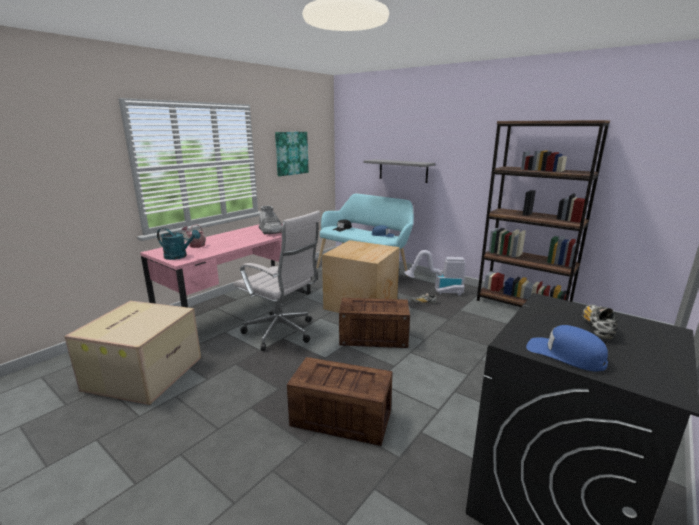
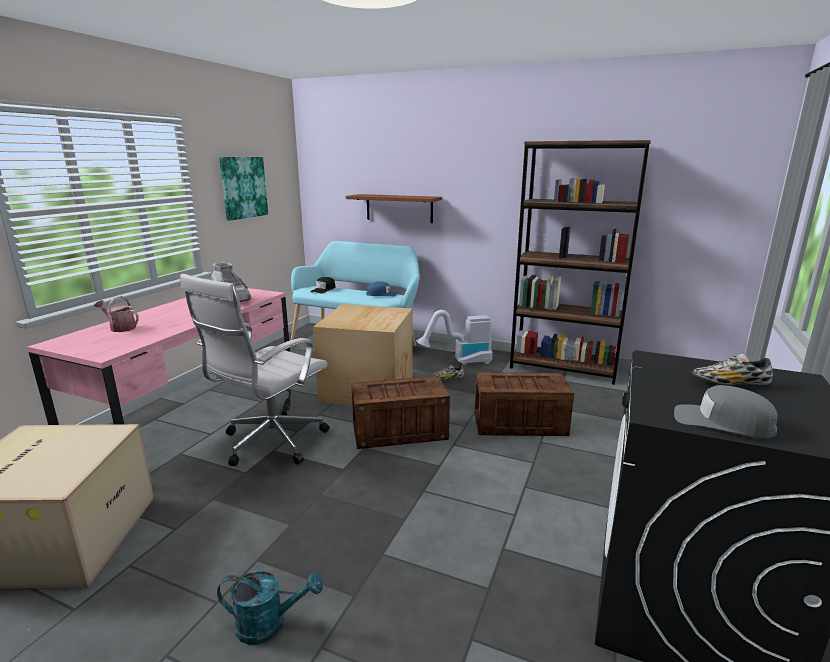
camera: 15 degrees left, 0 degrees up
turquoise watering can [157,228,200,260] -> turquoise watering can moved to [217,571,323,645]
white office chair [234,211,321,351] -> white office chair turned 105 degrees clockwise [180,274,329,466]
crate [287,357,393,446] -> crate moved to [474,372,574,436]
grey shelf [364,159,435,183] -> brown shelf [346,194,442,223]
blue cap [526,325,608,371] -> grey cap [674,385,777,438]
shoe [582,305,617,339] -> shoe turned 90 degrees counterclockwise [692,353,773,385]

